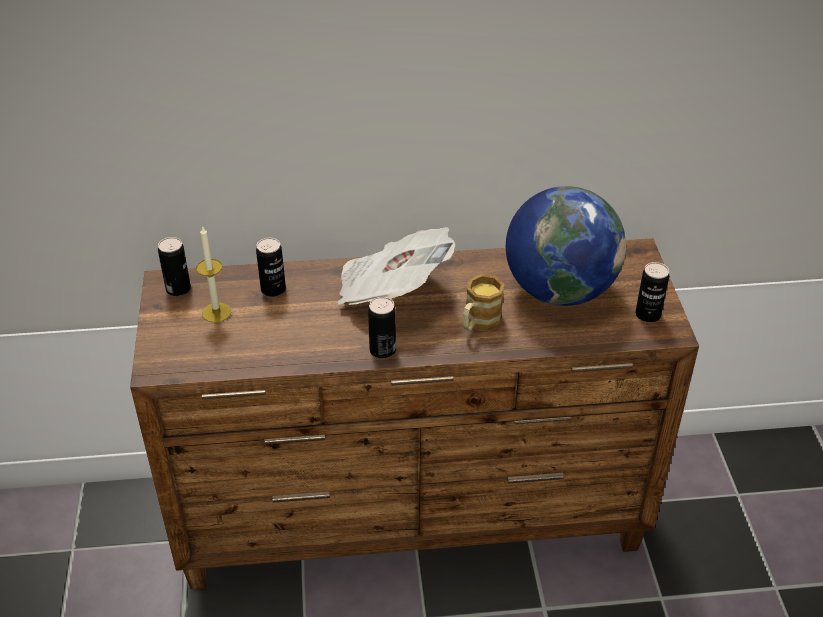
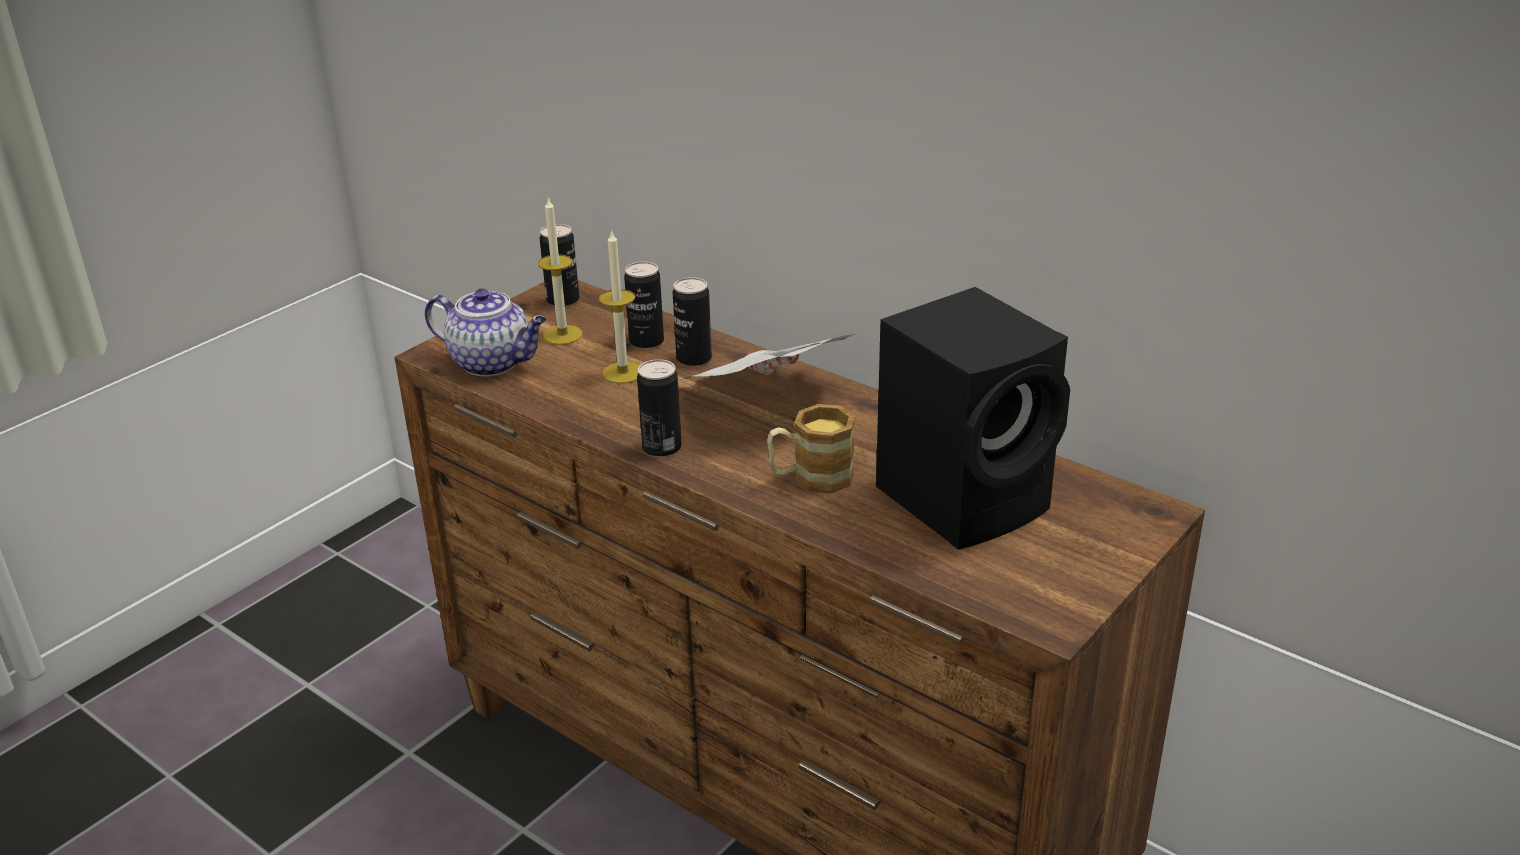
camera: 45 degrees right, 10 degrees down
globe [506,186,626,306] -> black speaker [876,287,1070,550]
can [635,262,669,322] -> can moved to [673,277,712,367]
none -> teapot [425,288,547,376]
none -> candle [599,229,640,384]

